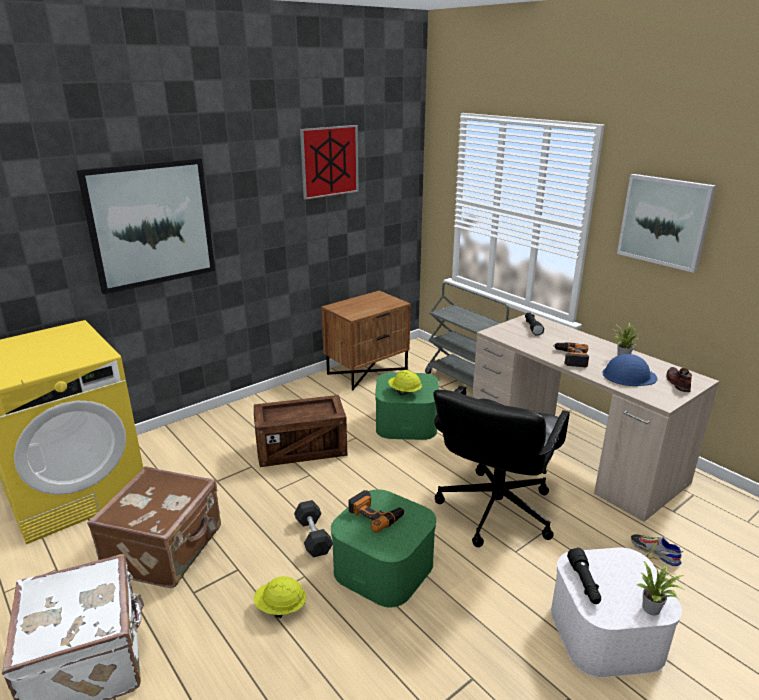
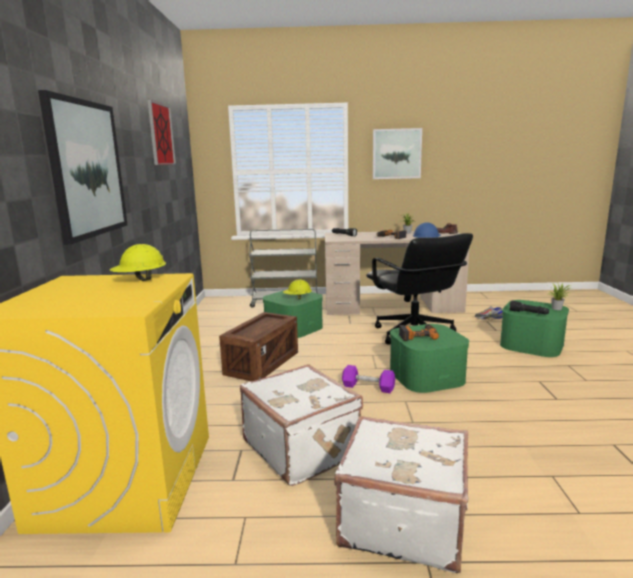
camera: 50 degrees left, 10 degrees down
brown suitcase [87,466,221,588] -> white suitcase [240,364,363,486]
yellow hard hat [254,576,306,618] -> yellow hard hat moved to [110,244,166,281]
grey dumbbell [294,500,333,557] -> purple dumbbell [342,365,395,393]
brown nightstand [321,290,411,390] -> none
white storage box [551,547,682,678] -> green storage box [500,300,569,357]

